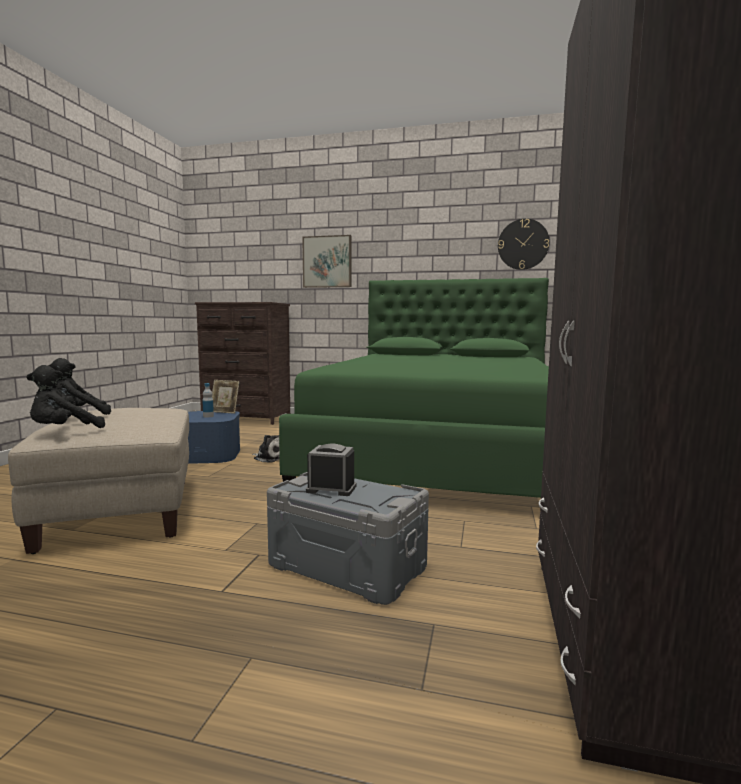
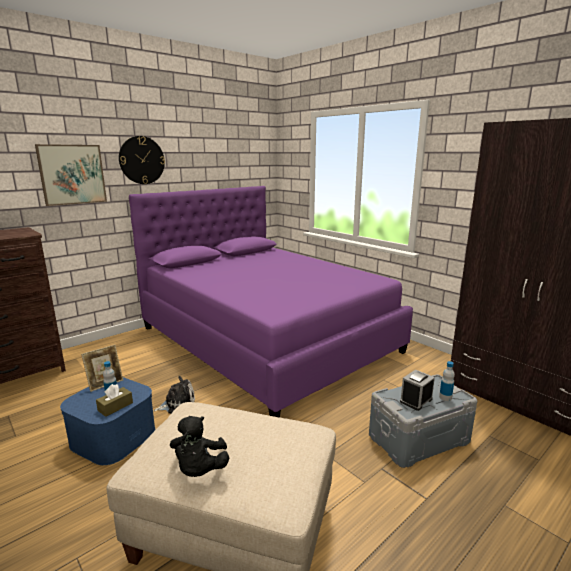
camera: 55 degrees left, 10 degrees up
black plush toy [27,365,105,428] -> none
green bed [279,278,549,498] -> purple bed [129,186,413,417]
wall clock [498,219,550,270] -> wall clock moved to [119,136,165,184]
none -> brown tissue box [96,384,133,417]
none -> bottle [439,361,455,401]

